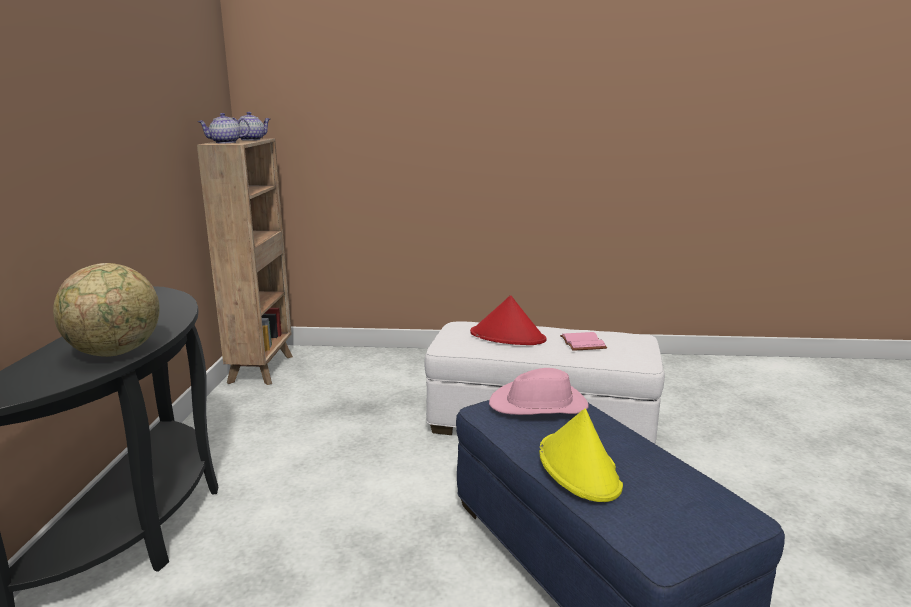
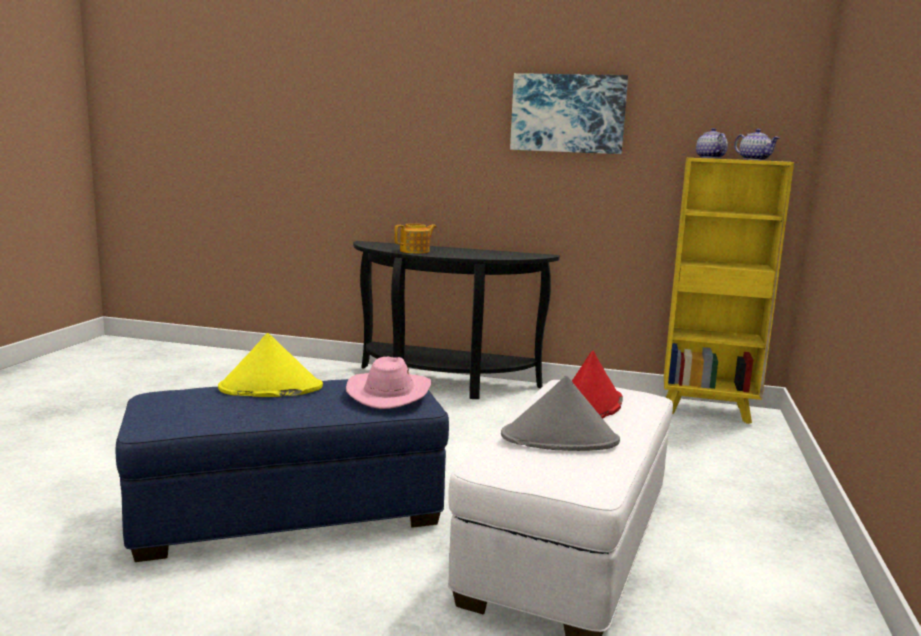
camera: 100 degrees right, 5 degrees down
globe [53,263,160,357] -> teapot [394,223,437,254]
brown bookcase [197,138,293,385] -> yellow bookcase [664,158,794,424]
pink book [560,332,607,351] -> grey hat [501,376,620,451]
none -> picture [510,73,628,154]

